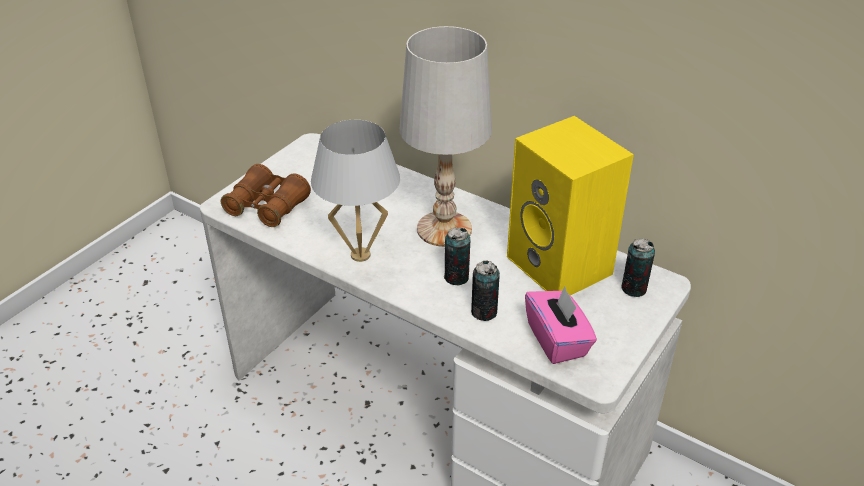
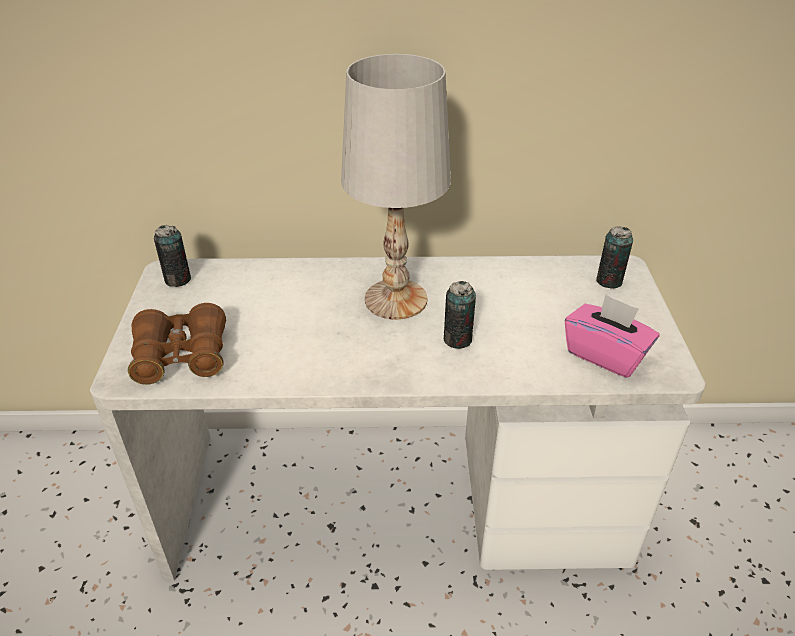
camera: 35 degrees left, 0 degrees up
white table lamp [311,120,400,262] -> none
can [471,260,500,321] -> can moved to [154,225,191,287]
yellow speaker [507,116,634,296] -> none

